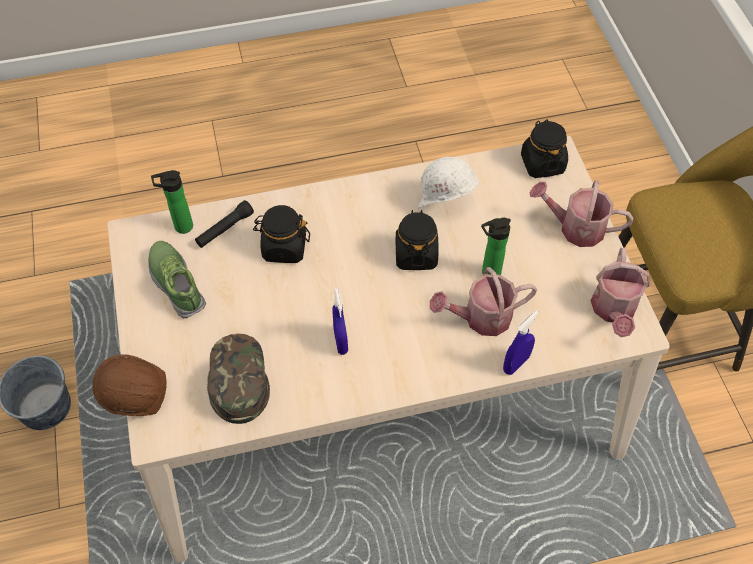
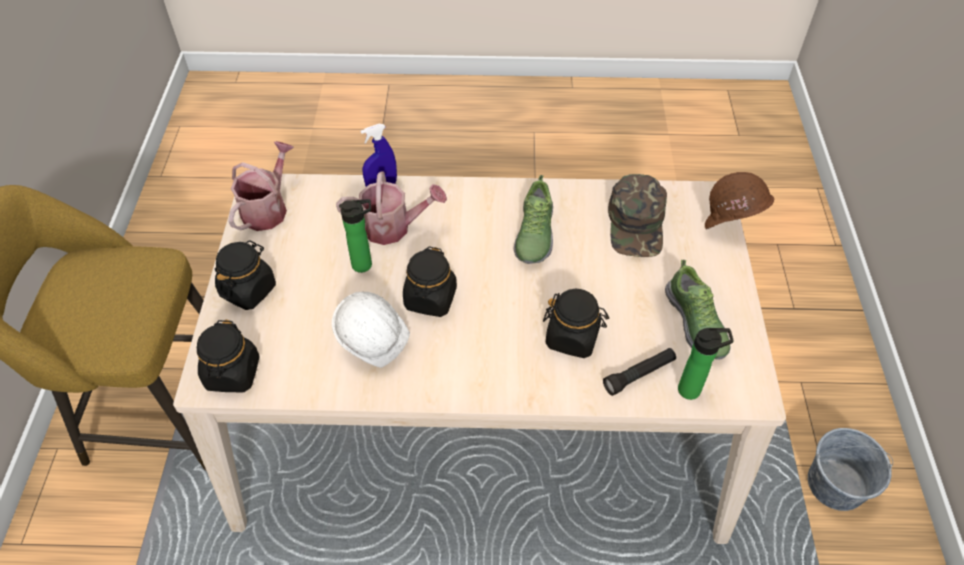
camera: 165 degrees left, 5 degrees down
blue spray bottle [332,288,348,355] -> shoe [514,175,553,264]
watering can [530,180,634,247] -> black jar [215,240,276,310]

